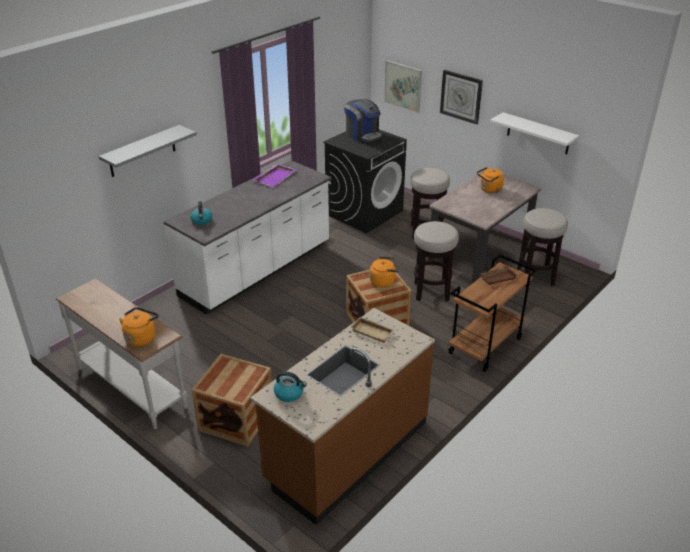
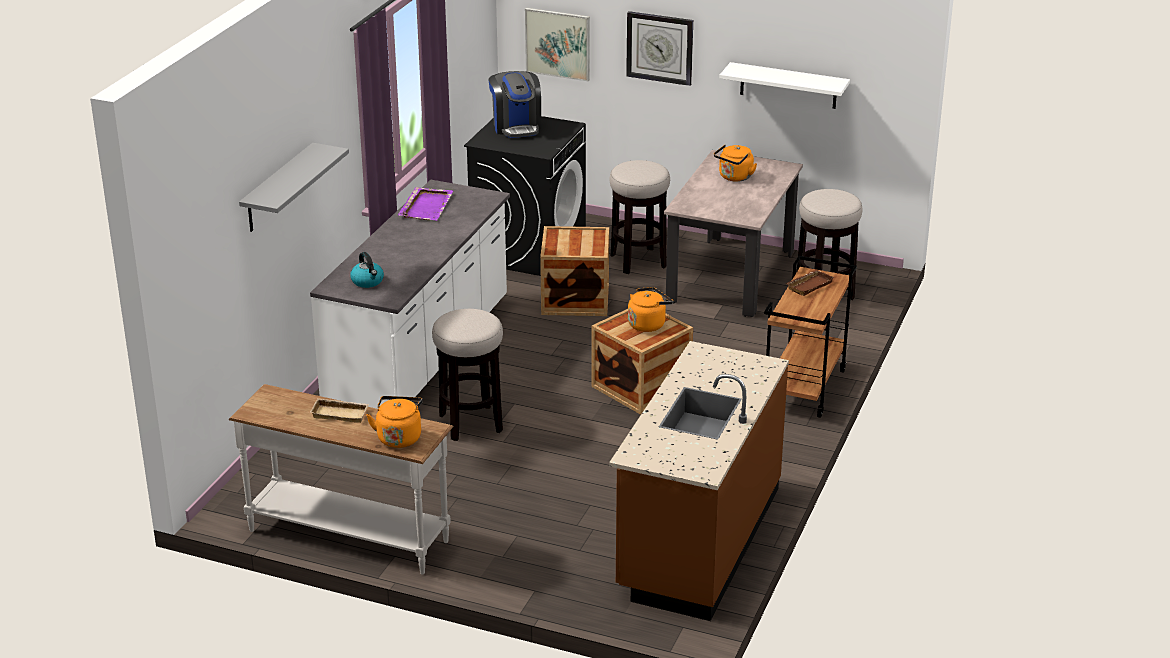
camera: 20 degrees left, 5 degrees down
crate [191,354,272,447] -> crate moved to [540,226,609,316]
kettle [274,372,307,402] -> none
coffee machine [344,99,382,142] -> coffee machine turned 45 degrees clockwise [489,71,541,138]
beige tray [351,317,394,343] -> beige tray moved to [310,398,369,423]
stool [414,221,459,302] -> stool moved to [432,309,503,441]

